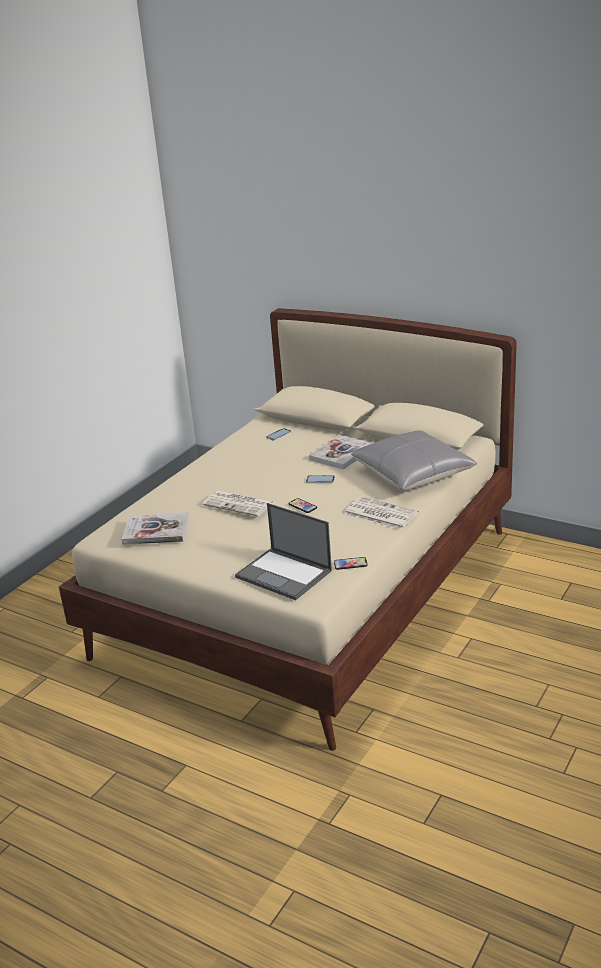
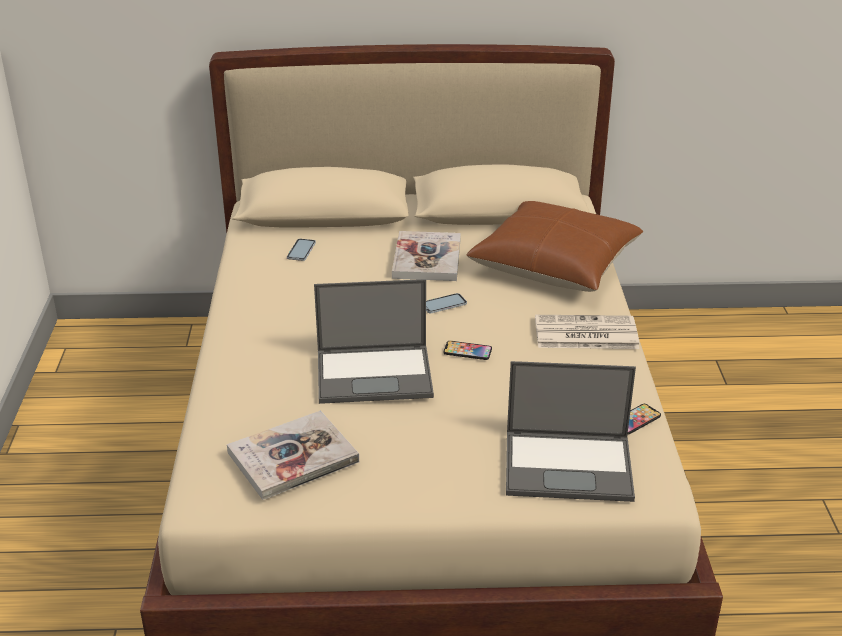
camera: 35 degrees left, 5 degrees up
newspaper [203,491,274,517] -> laptop [314,279,434,404]
grey pillow [351,431,477,491] -> brown pillow [466,201,643,292]

